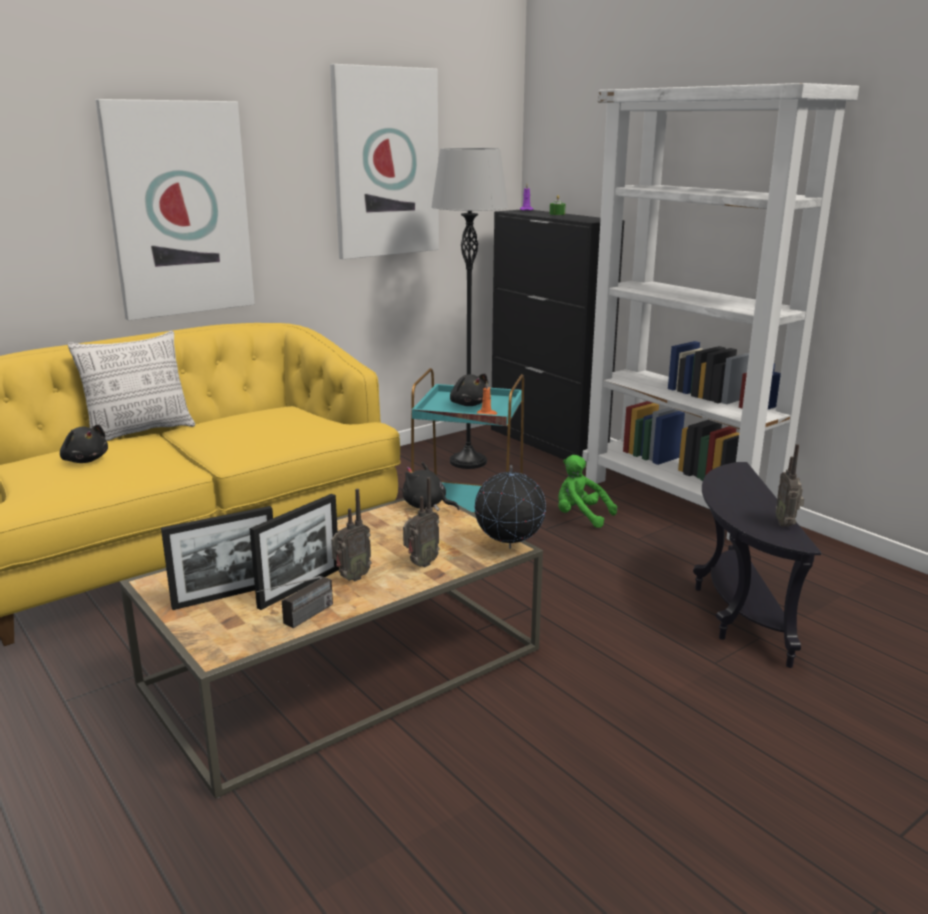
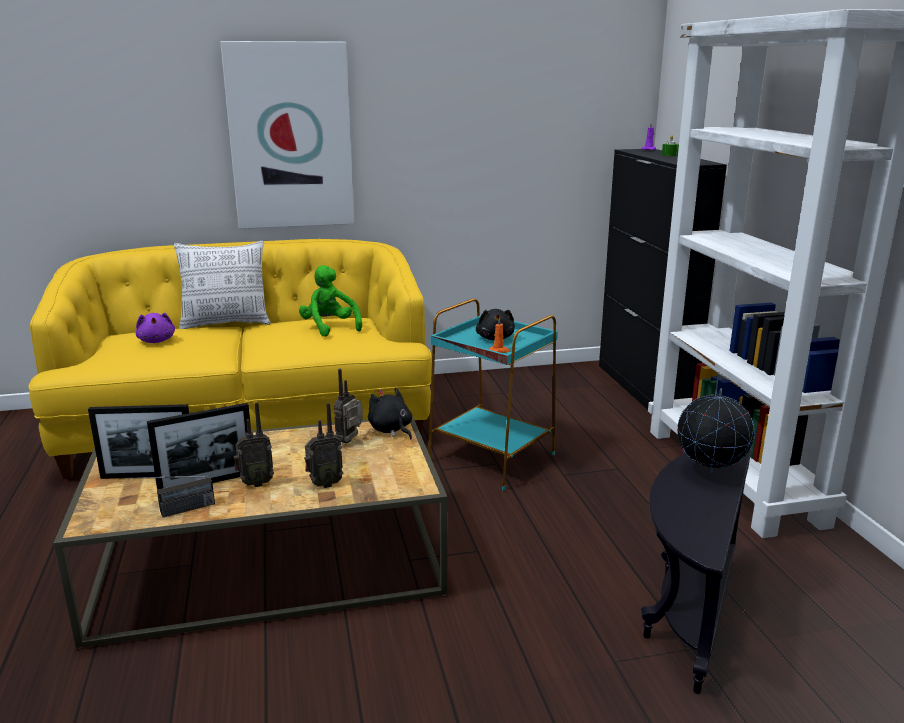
camera: 25 degrees right, 0 degrees up
black plush toy [60,424,108,463] -> purple plush toy [136,313,175,343]
picture [330,64,439,259] -> none
grey floor lamp [431,148,508,469] -> none
globe [474,465,546,549] -> globe moved to [677,388,755,473]
green plush toy [558,455,617,528] -> green plush toy moved to [299,265,362,337]
radio [776,444,804,527] -> radio moved to [334,369,363,443]

